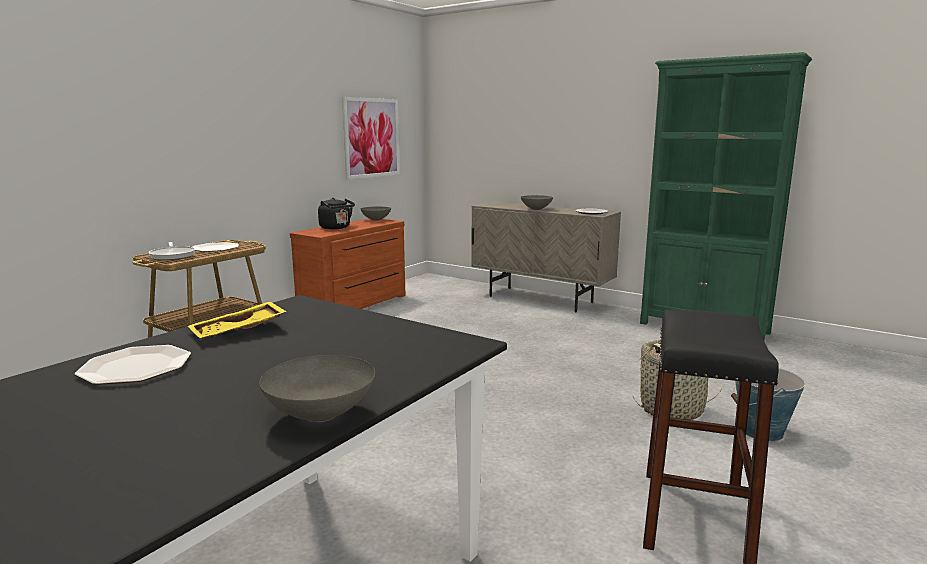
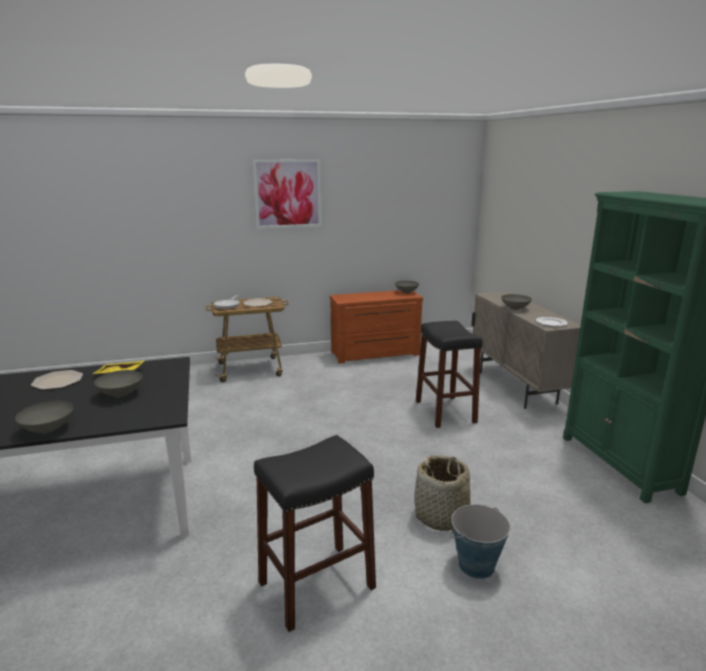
camera: 40 degrees right, 5 degrees up
black kettle [318,198,355,229] -> none
picture [342,97,400,179] -> picture moved to [252,159,322,229]
none -> grey bowl [94,370,143,397]
none -> black stool [416,321,482,428]

